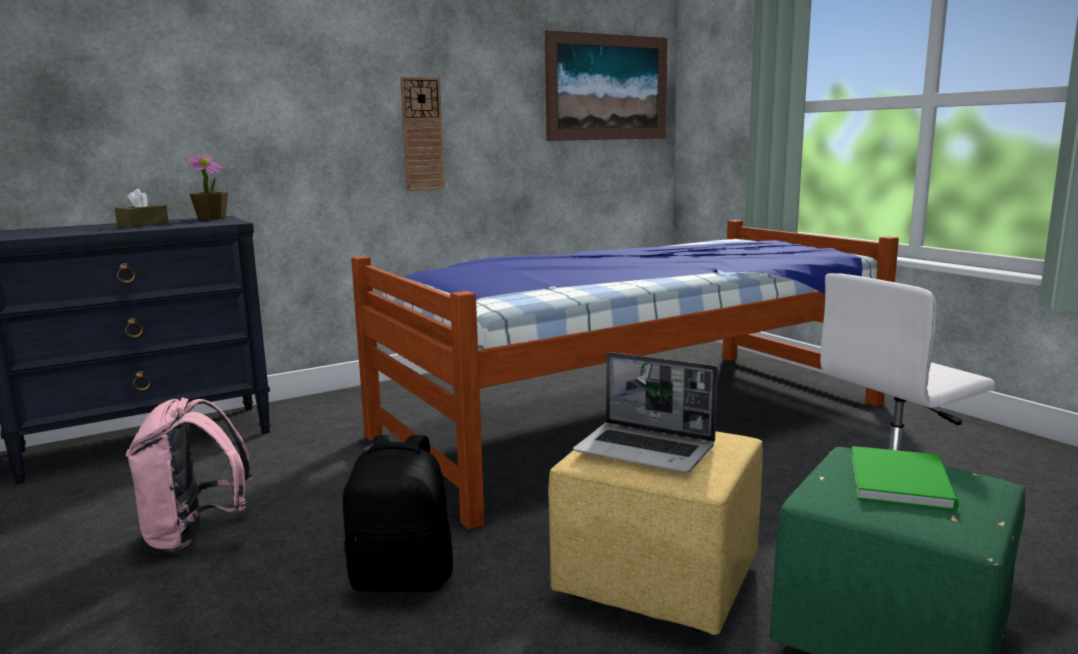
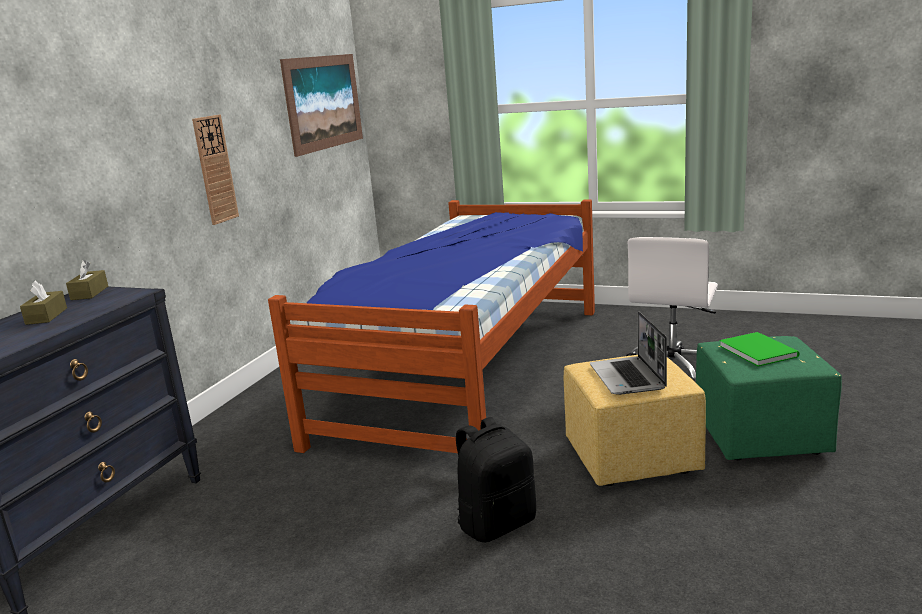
camera: 35 degrees left, 5 degrees up
pink backpack [126,397,252,553] -> none
potted plant [185,154,228,220] -> brown tissue box [66,260,108,300]
laptop [573,352,718,473] -> laptop turned 90 degrees clockwise [590,311,667,395]

